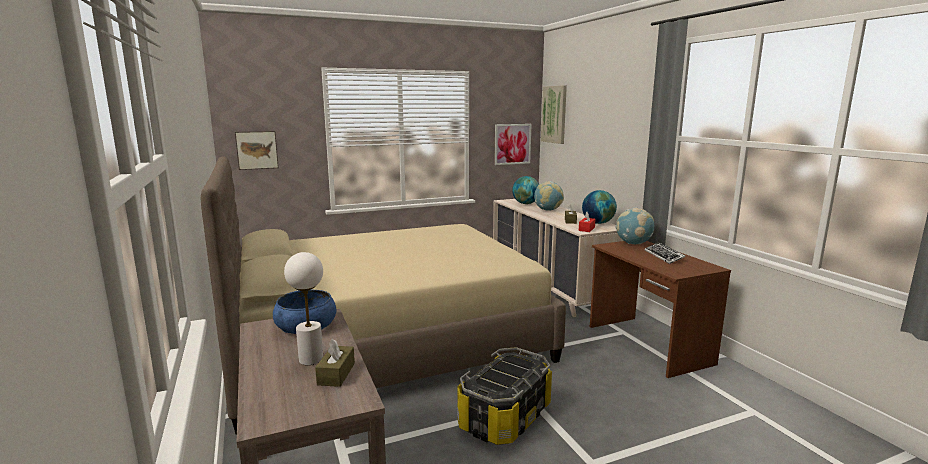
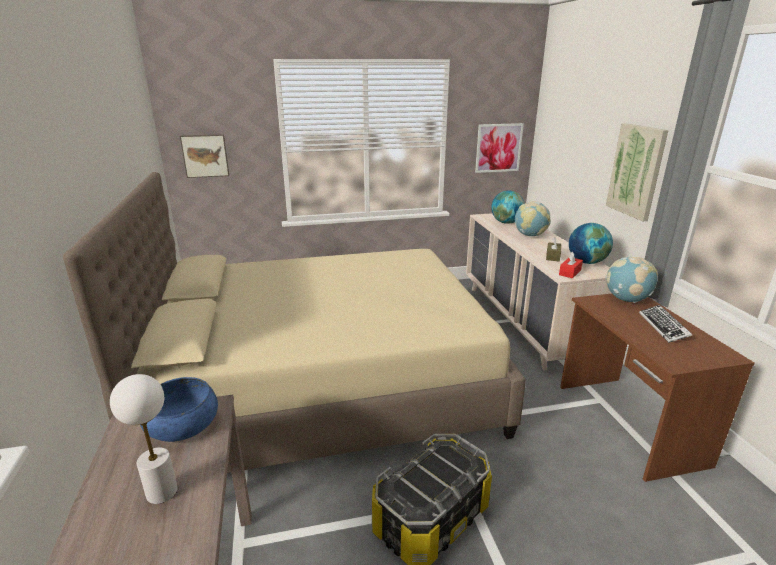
camera: 10 degrees right, 10 degrees up
brown tissue box [315,338,355,387] -> none
picture [541,85,567,144] -> picture moved to [606,123,668,221]

